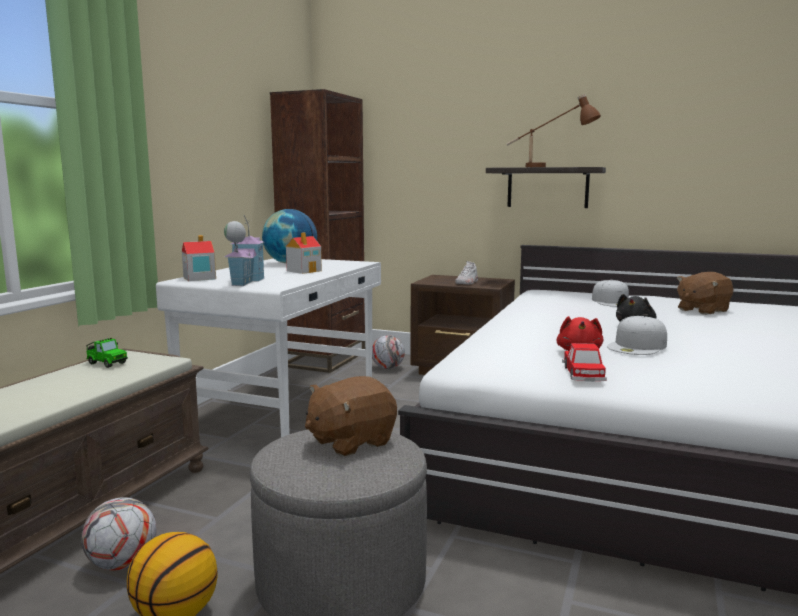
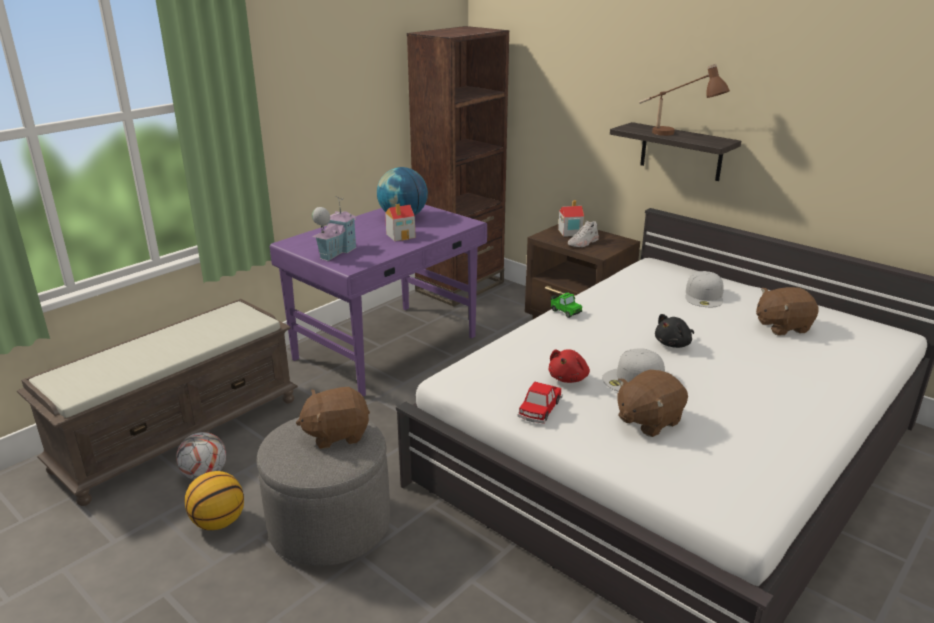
camera: 20 degrees right, 15 degrees up
toy car [86,338,128,368] -> toy car moved to [551,292,582,318]
white desk [156,259,381,437] -> purple desk [270,205,487,397]
toy house [182,235,216,281] -> toy house moved to [558,200,584,237]
football [372,335,405,369] -> none
none -> brown plush toy [617,370,688,437]

